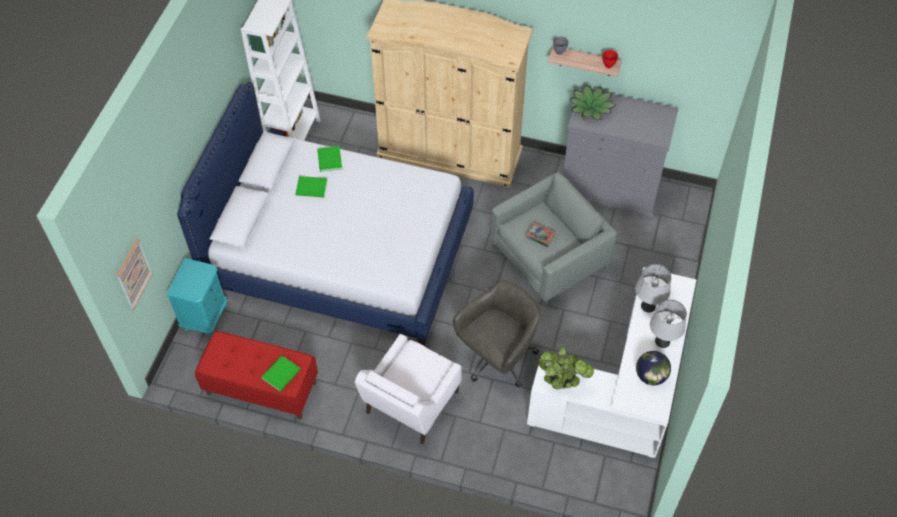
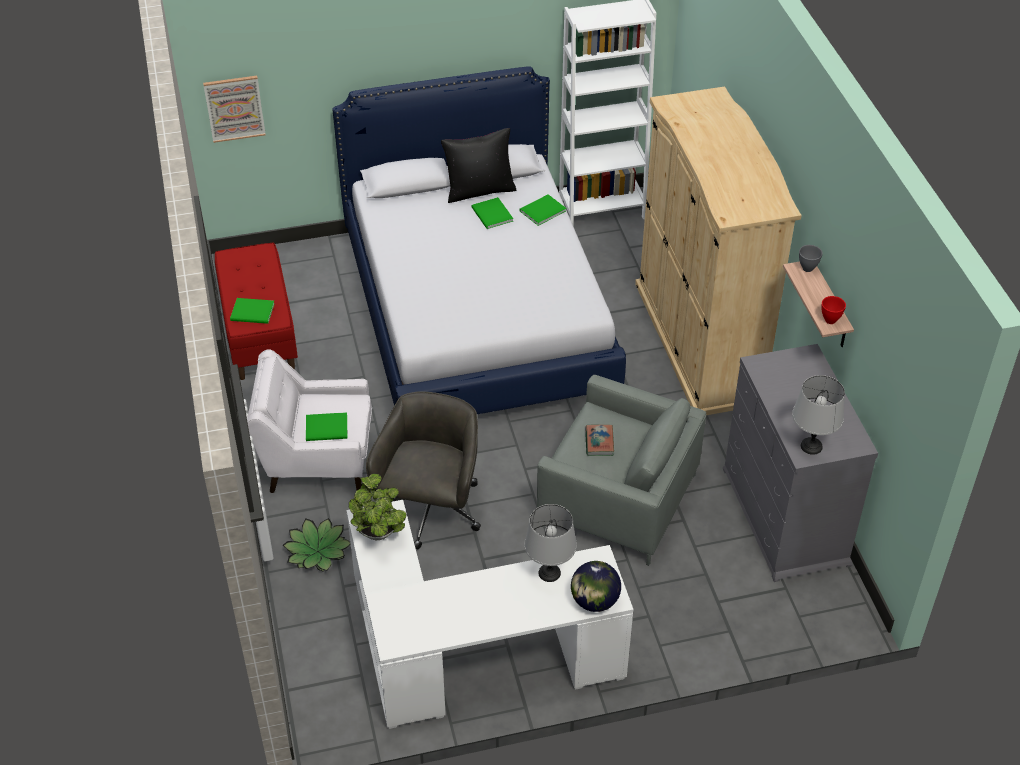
camera: 60 degrees right, 10 degrees down
turquoise nightstand [167,258,227,337] -> none
grey office chair [453,280,541,388] -> grey office chair turned 90 degrees counterclockwise [366,391,481,549]
potted plant [570,84,616,120] -> potted plant moved to [283,518,351,572]
globe [636,351,671,385] -> globe moved to [571,561,621,612]
grey table lamp [650,300,687,348] -> grey table lamp moved to [792,375,845,455]
none -> green book [306,412,347,441]
none -> black pillow [441,128,516,203]

